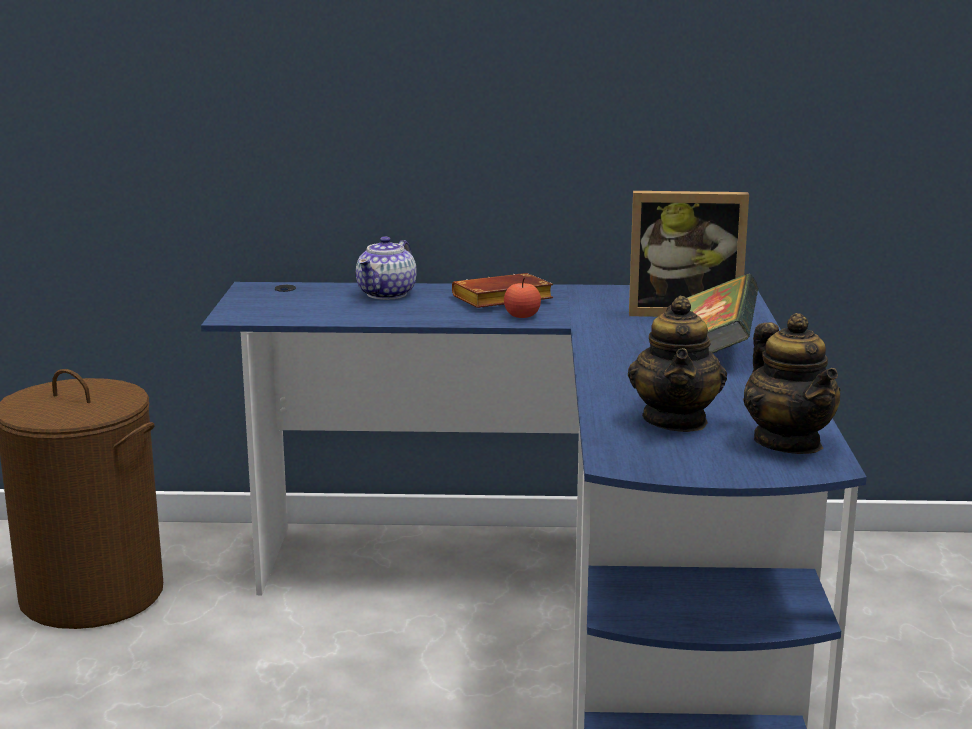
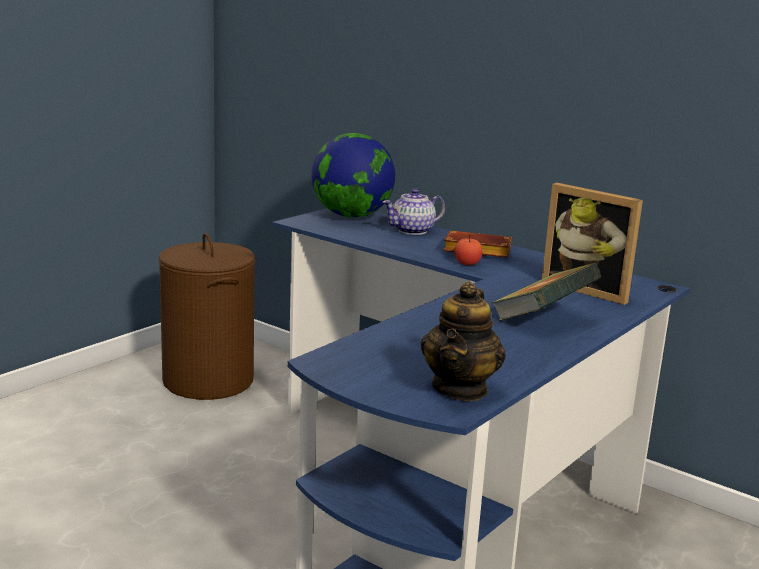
camera: 35 degrees right, 0 degrees up
teapot [628,296,727,432] -> none
none -> globe [311,133,395,218]

